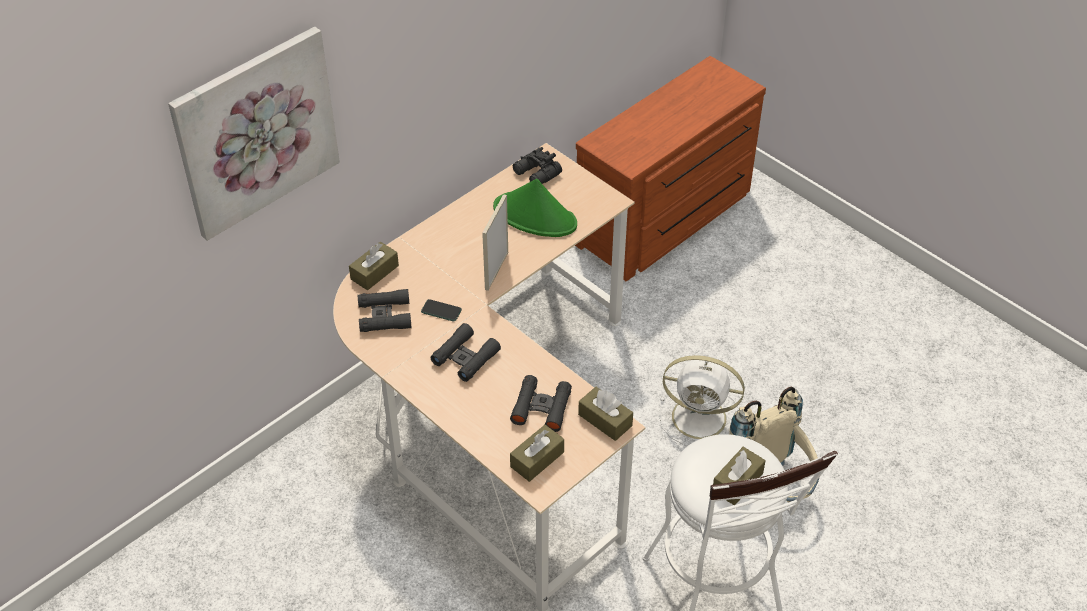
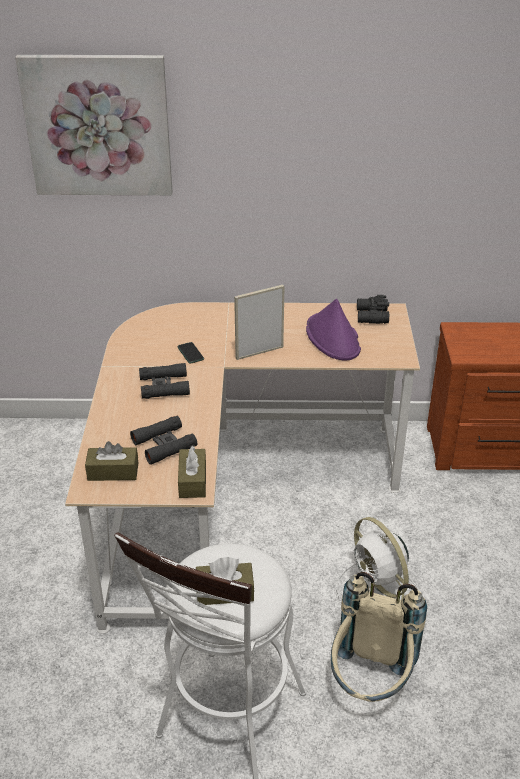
camera: 45 degrees right, 10 degrees down
brown tissue box [349,242,399,290] -> none
black binoculars [358,289,412,332] -> none
green hat [493,178,577,237] -> purple hat [306,299,361,360]

